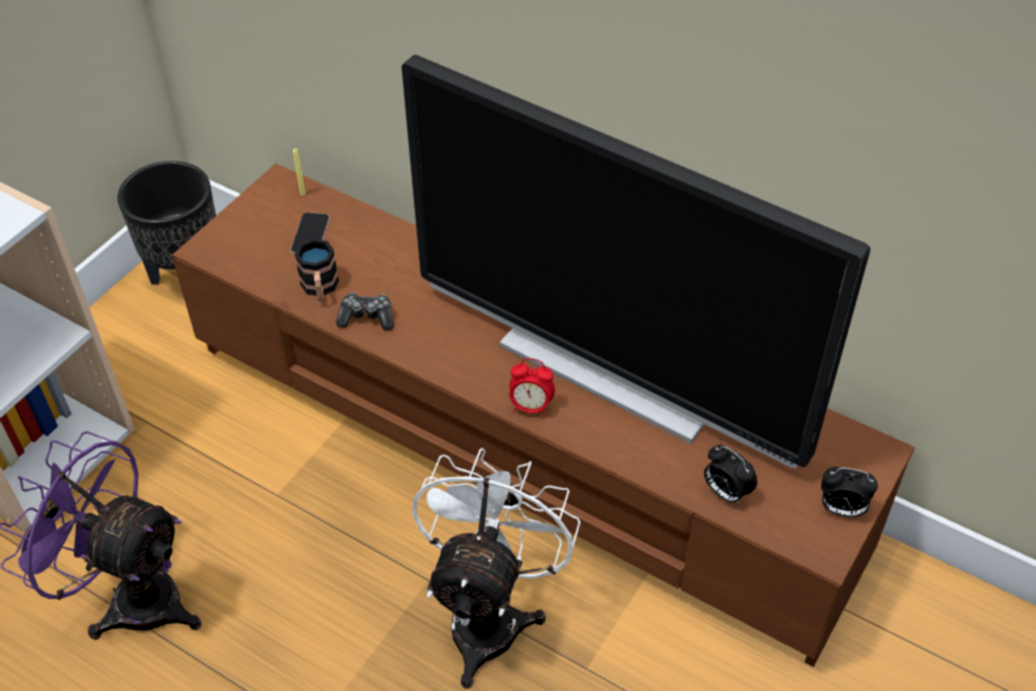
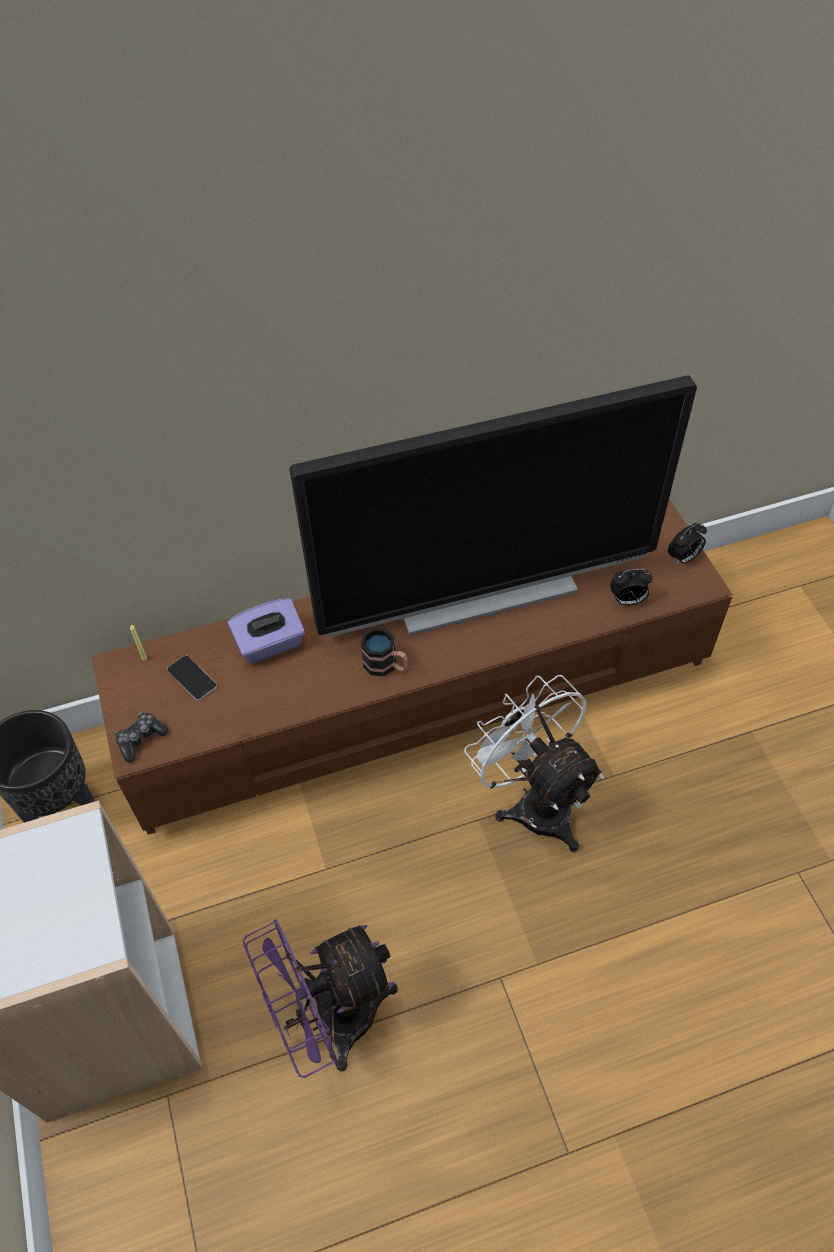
camera: 50 degrees left, 5 degrees up
mug [295,239,339,301] -> mug moved to [361,628,408,676]
game controller [336,293,394,330] -> game controller moved to [115,712,169,762]
alarm clock [510,358,555,417] -> none
none -> purple tissue box [228,598,305,664]

